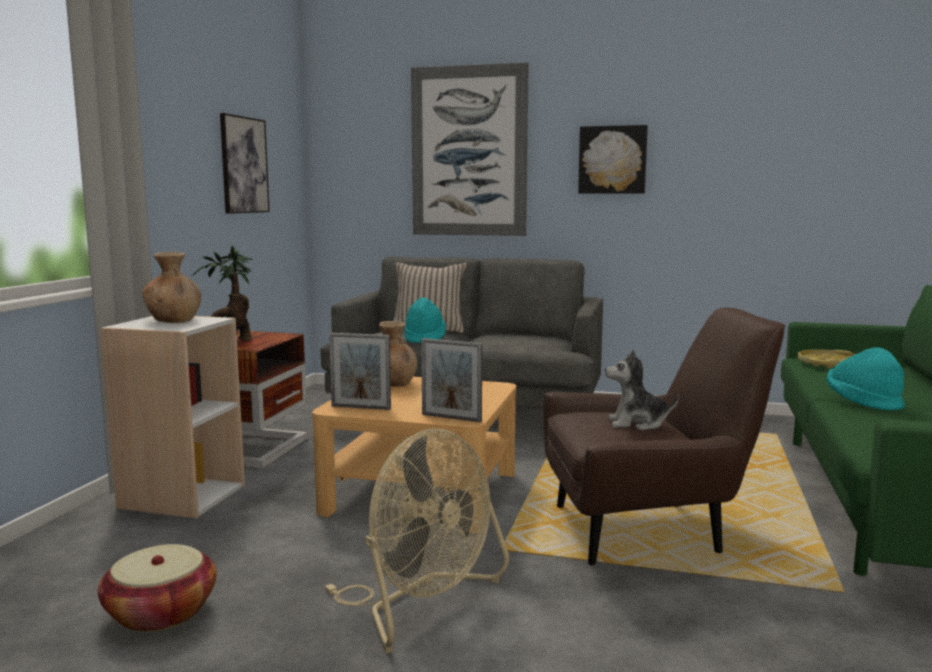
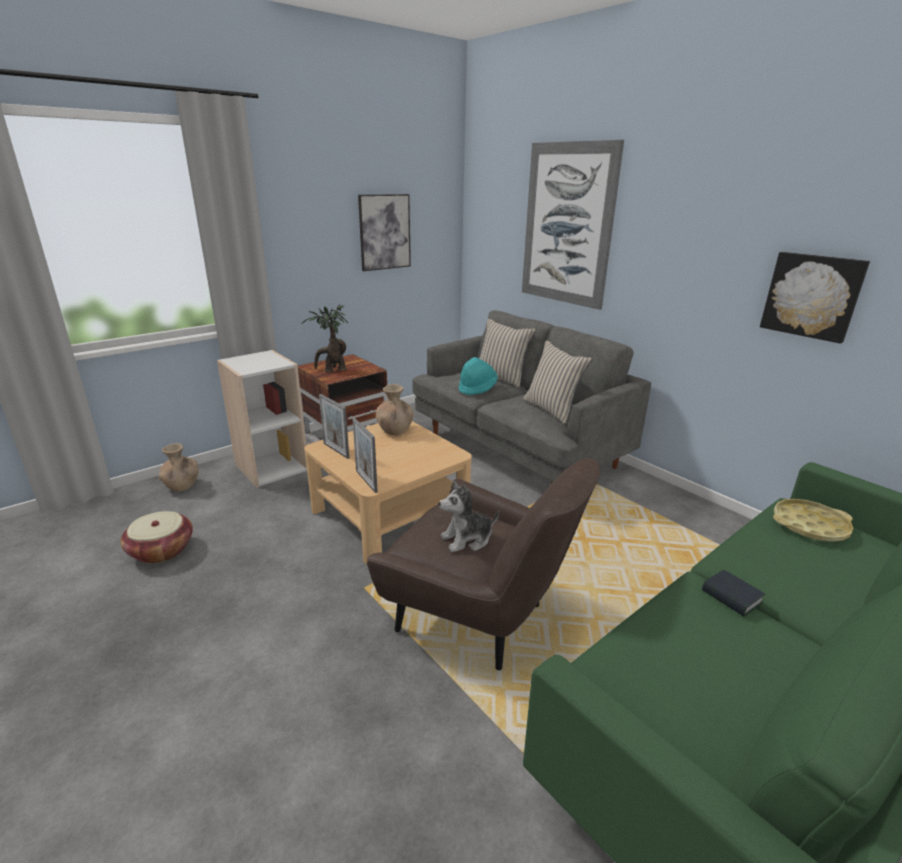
camera: 35 degrees right, 15 degrees up
brown vase [143,252,201,323] -> brown vase moved to [159,443,199,492]
beige fan [325,428,509,654] -> none
picture [578,125,648,193] -> picture moved to [760,252,870,343]
plush toy [605,350,679,430] -> plush toy turned 60 degrees counterclockwise [439,481,499,552]
turquoise hat [826,348,905,411] -> book [702,570,765,617]
none -> beige pillow [523,340,592,424]

